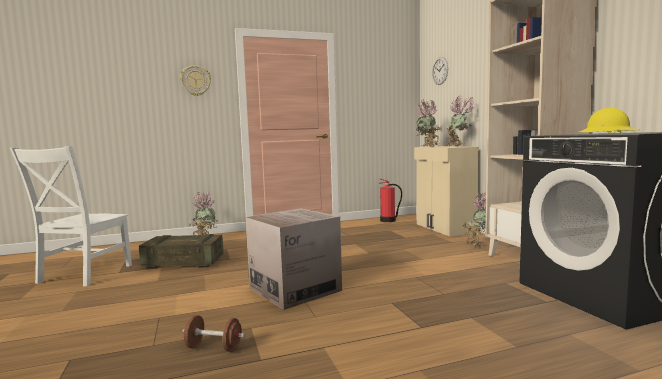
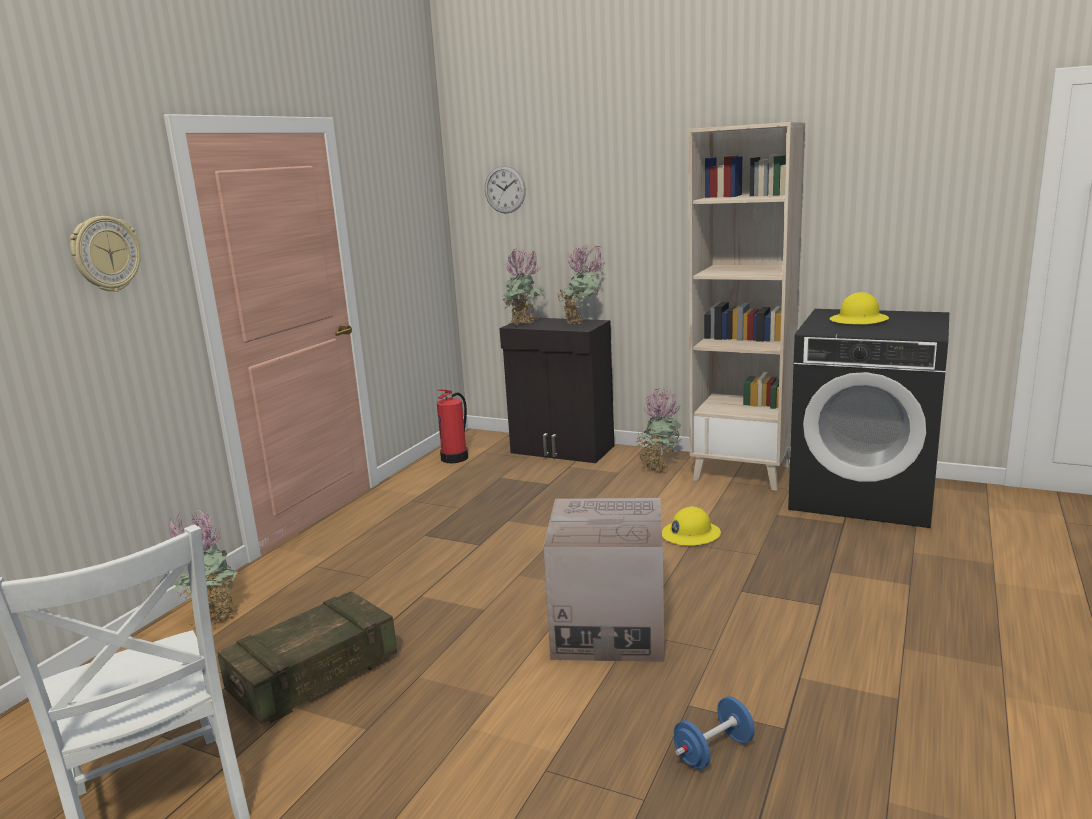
camera: 45 degrees left, 10 degrees up
brown dumbbell [183,315,245,352] -> blue dumbbell [674,696,755,770]
beige cabinet [414,146,479,236] -> black cabinet [500,317,614,463]
none -> yellow hard hat [662,507,721,546]

